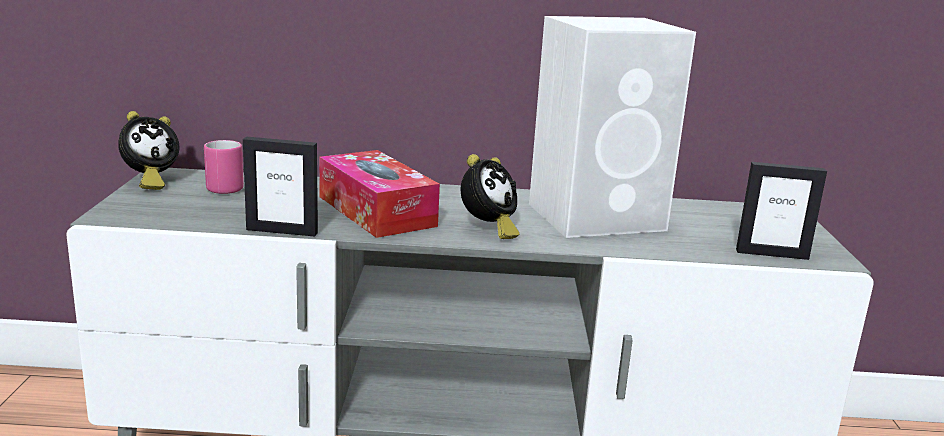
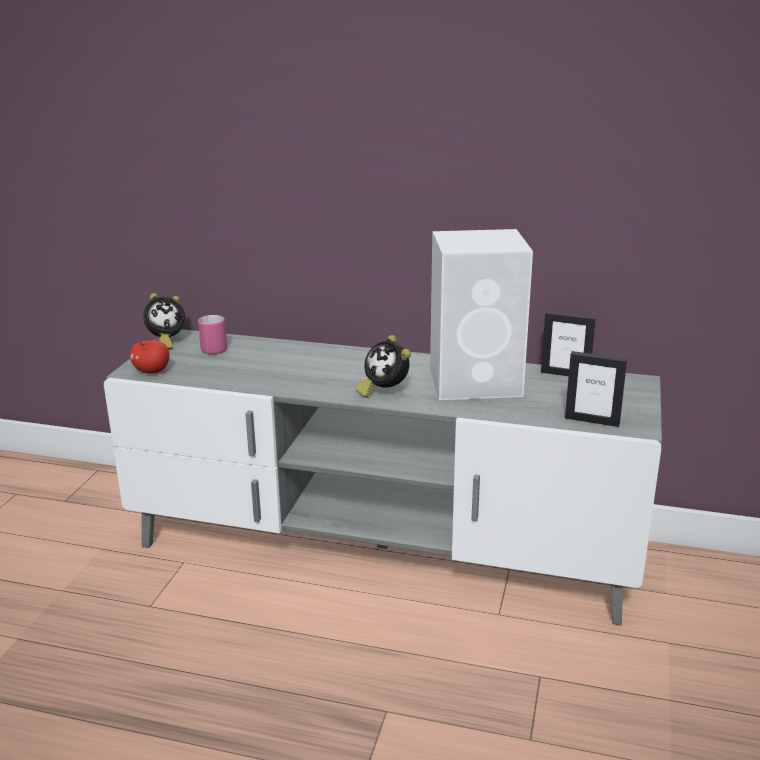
camera: 15 degrees right, 5 degrees up
picture frame [243,136,318,237] -> picture frame moved to [541,311,596,376]
tissue box [319,150,440,238] -> none
alarm clock [460,154,520,239] -> alarm clock turned 90 degrees clockwise [355,335,411,398]
none -> apple [130,341,169,374]

